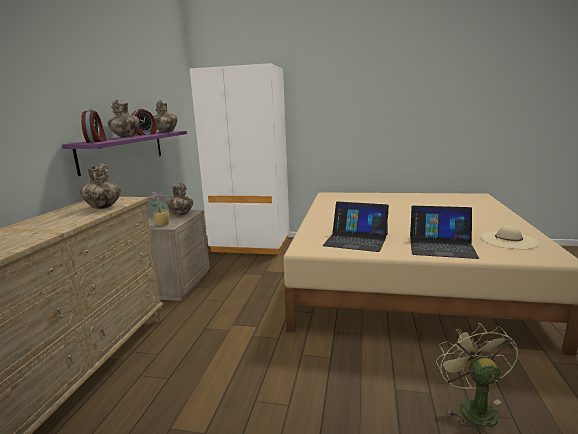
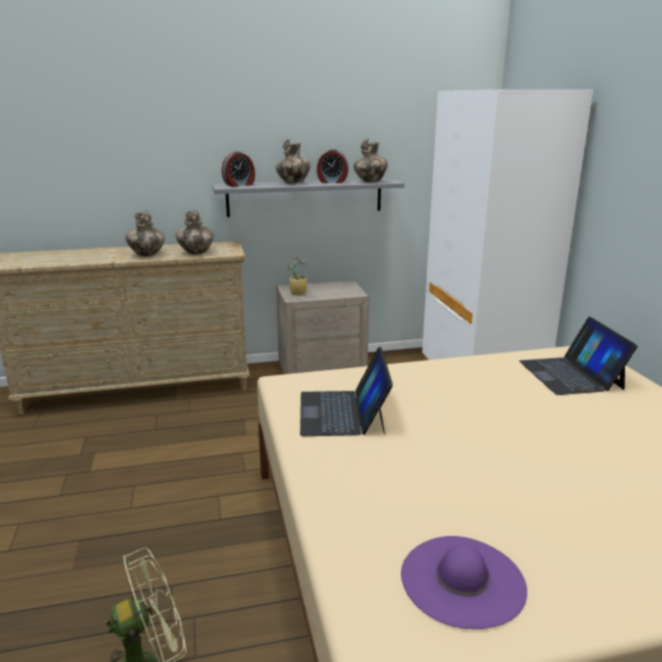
camera: 65 degrees right, 5 degrees up
purple shelf [62,131,187,176] -> grey shelf [212,178,405,217]
vase [166,183,193,215] -> vase moved to [125,210,165,256]
laptop [410,206,479,259] -> laptop moved to [519,317,638,395]
beige hat [480,226,540,249] -> purple hat [401,536,527,629]

